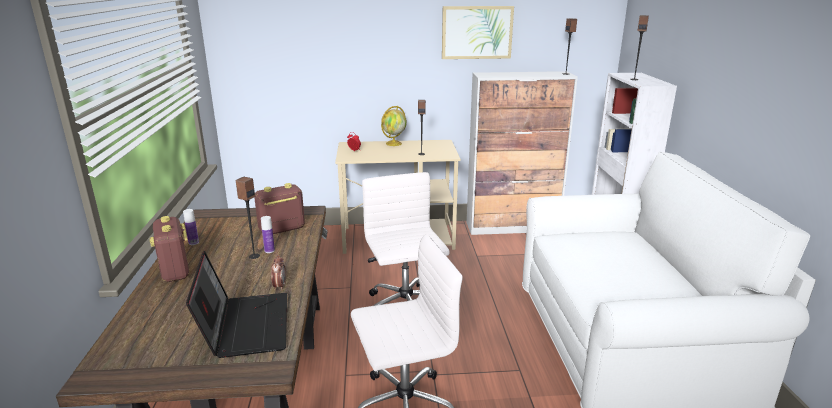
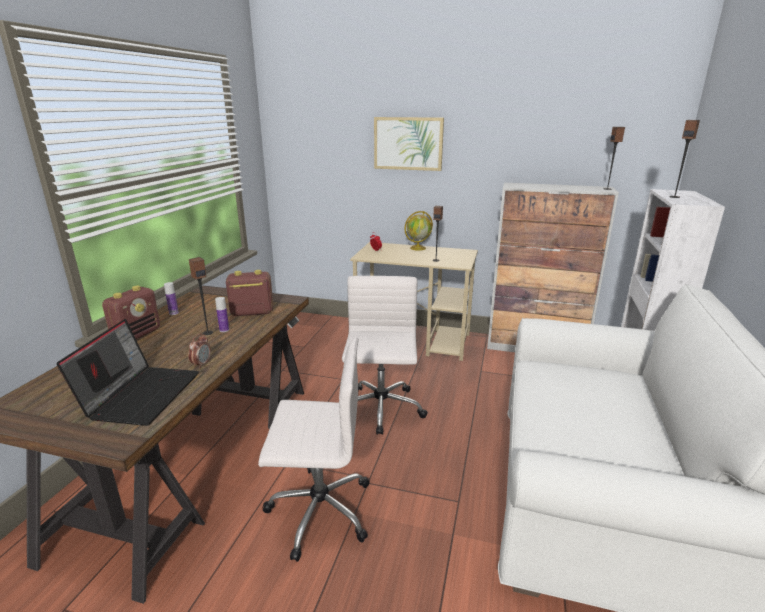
camera: 20 degrees right, 0 degrees up
radio [150,216,189,282] -> radio turned 150 degrees counterclockwise [102,286,160,339]
picture [442,6,514,59] -> picture moved to [374,117,444,171]

